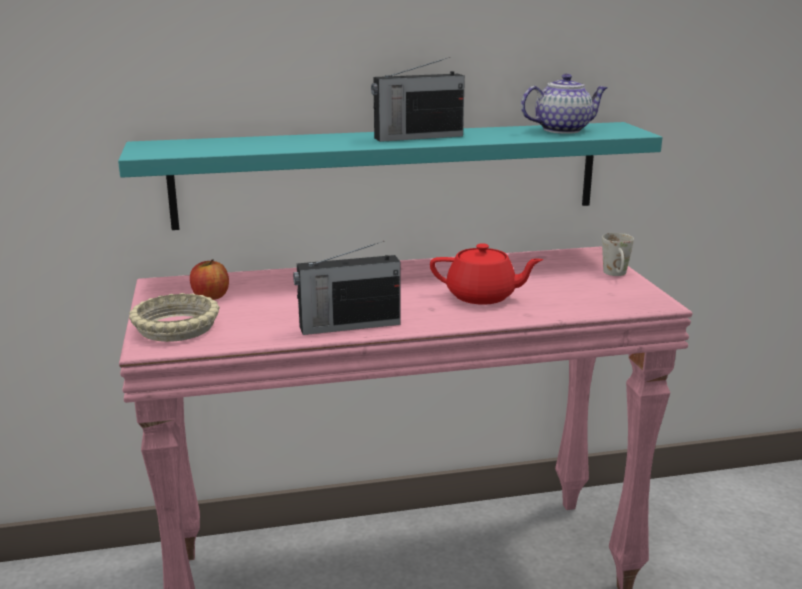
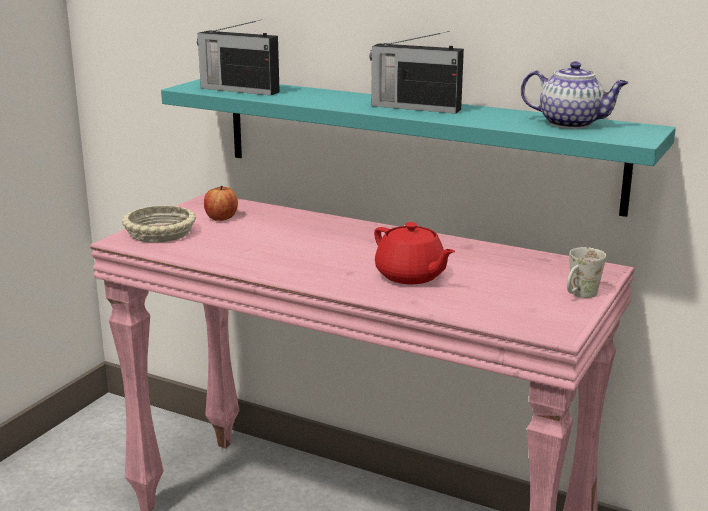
camera: 40 degrees right, 0 degrees up
radio [293,241,400,335] -> radio moved to [197,19,280,96]

